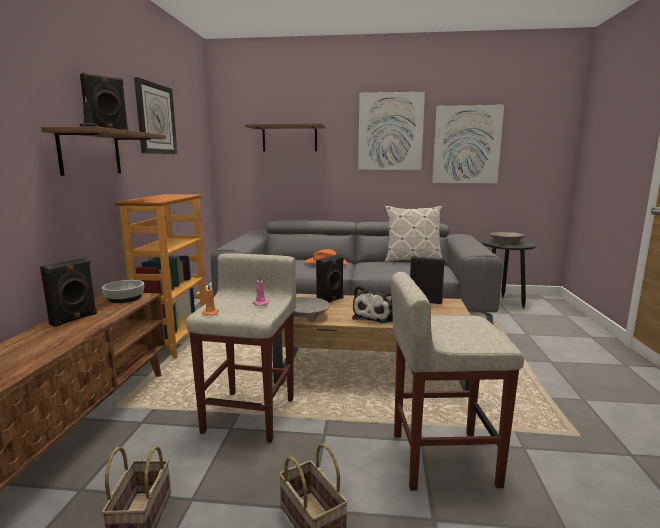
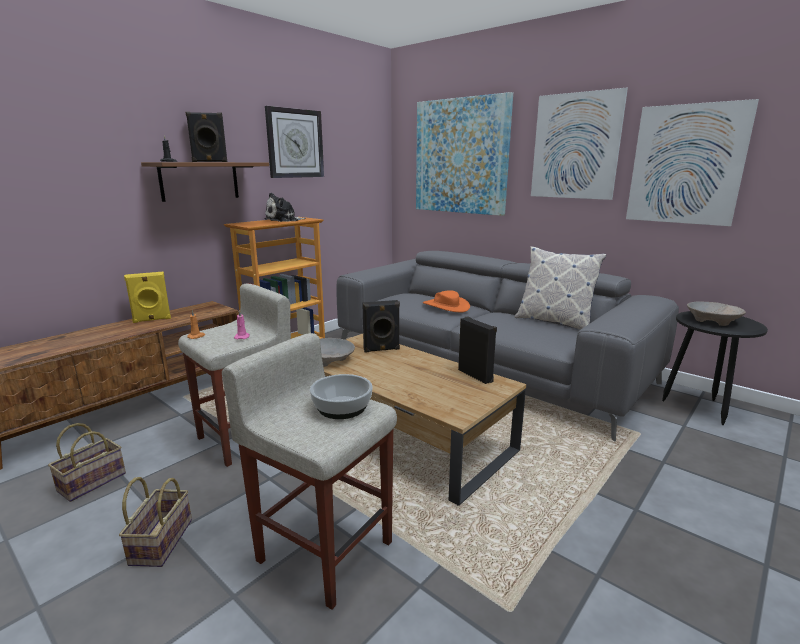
camera: 35 degrees right, 5 degrees up
black speaker [40,258,97,327] -> yellow speaker [124,272,171,323]
bowl [102,280,144,303] -> bowl moved to [310,374,372,419]
brown shelf [245,123,326,152] -> picture [416,92,513,216]
plush toy [352,285,393,323] -> plush toy moved to [264,193,306,222]

